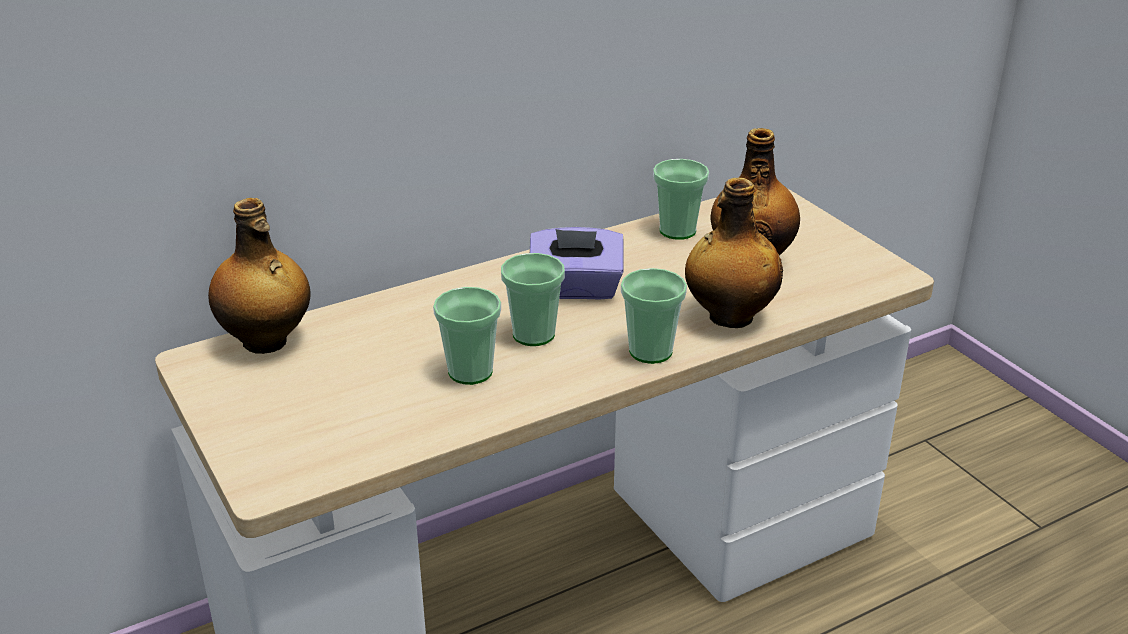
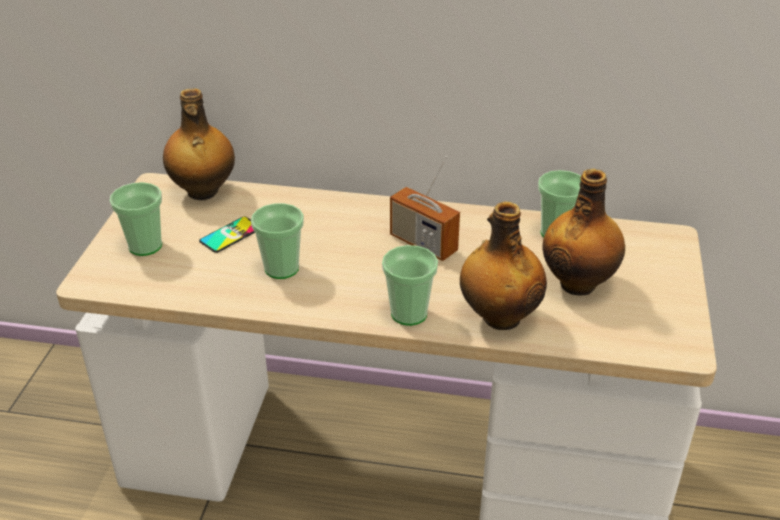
camera: 40 degrees right, 5 degrees up
cup [501,253,565,346] -> cup moved to [110,182,162,256]
purple tissue box [530,227,623,300] -> radio [390,156,460,261]
none -> phone [199,217,255,253]

